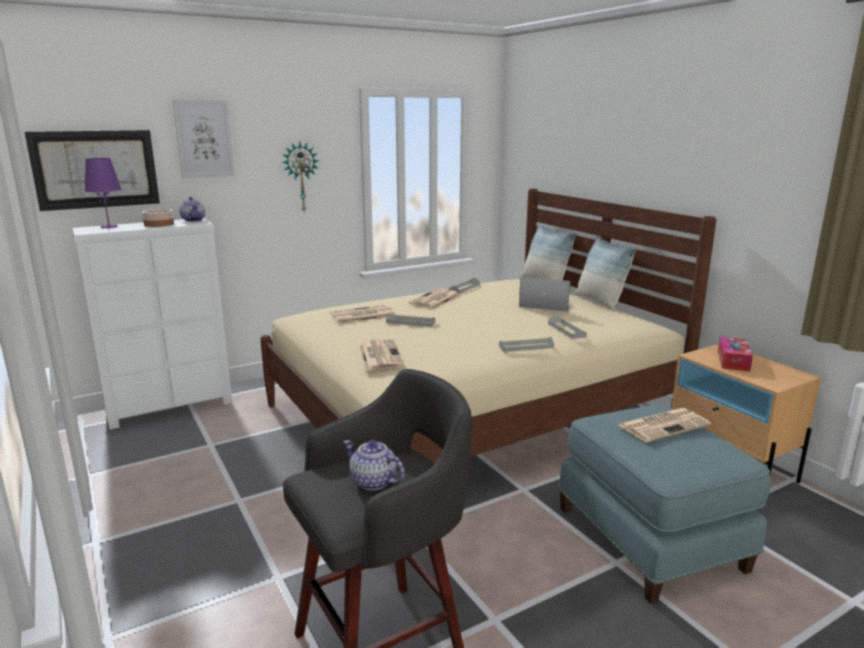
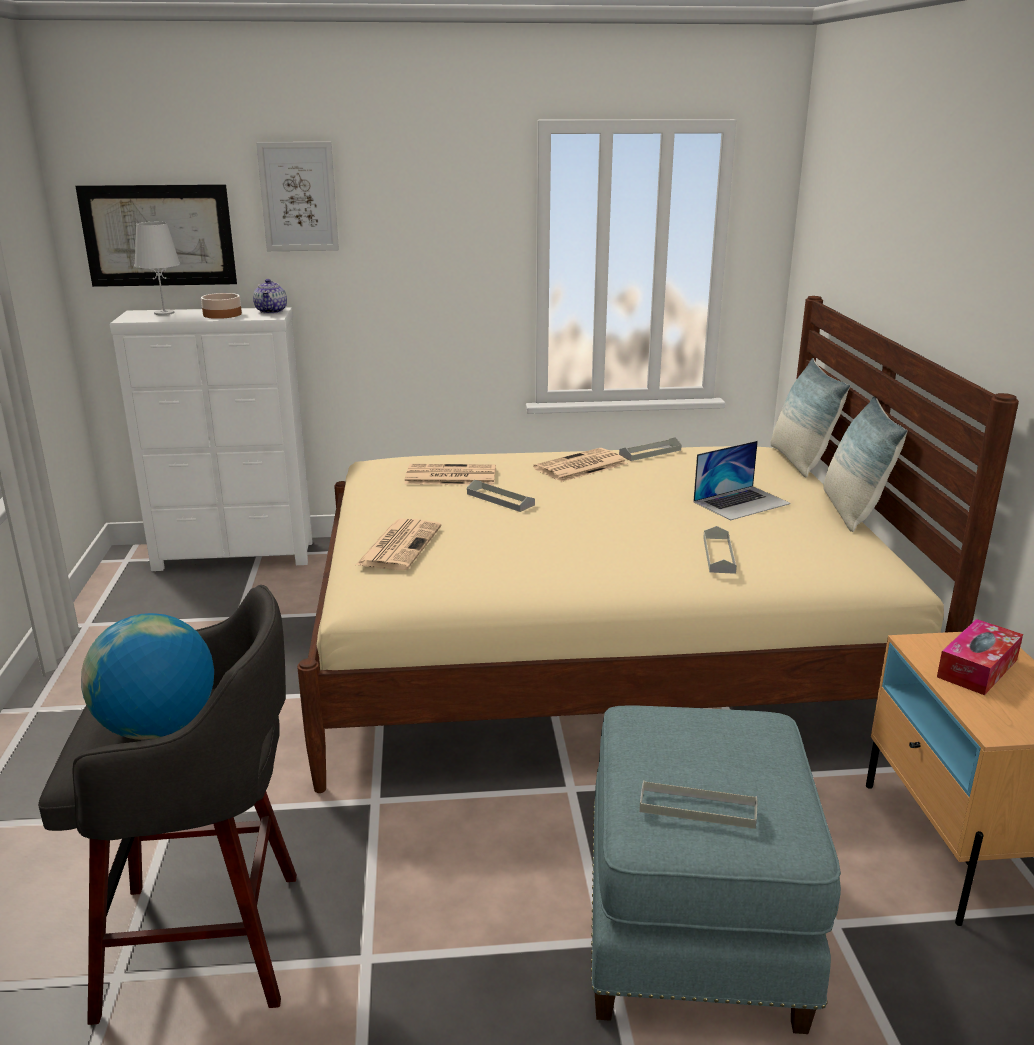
camera: 25 degrees right, 5 degrees up
purple table lamp [84,158,122,228] -> white table lamp [134,222,180,315]
wall clock [282,142,319,212] -> none
teapot [343,440,405,490] -> globe [81,613,214,740]
grey tray [499,337,554,352] -> grey tray moved to [639,780,758,829]
laptop [519,277,572,312] -> laptop turned 105 degrees clockwise [693,441,791,520]
newspaper [619,408,711,442] -> none

